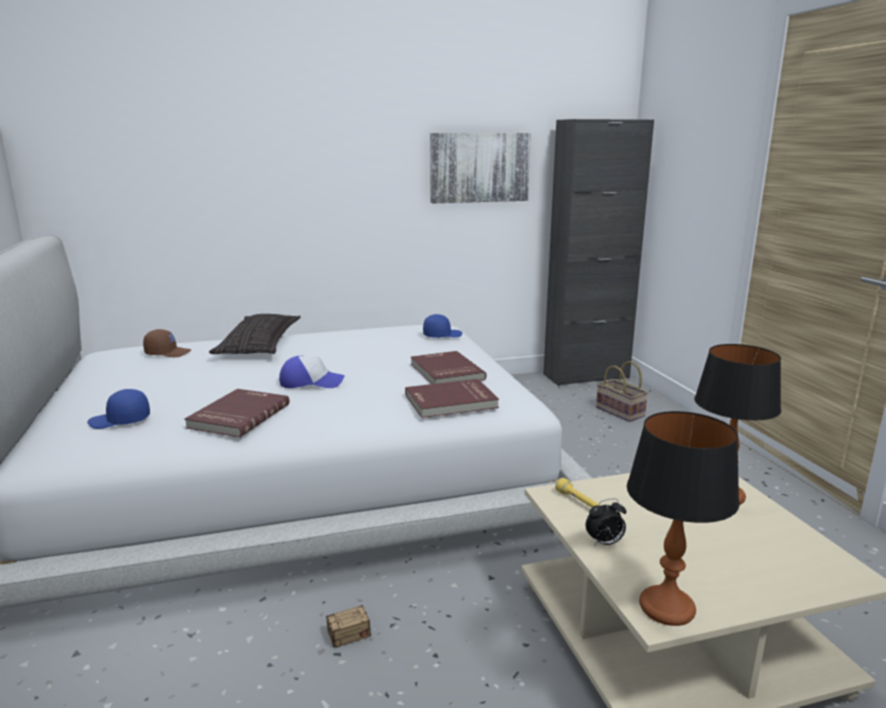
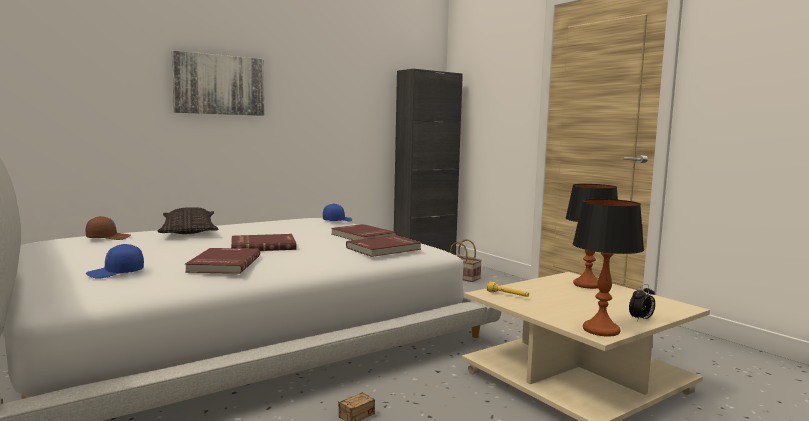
camera: 20 degrees left, 10 degrees down
cap [279,355,345,388] -> red book [231,234,296,251]
picture [430,133,531,203] -> picture moved to [172,50,265,116]
alarm clock [586,499,626,546] -> alarm clock moved to [629,284,655,321]

